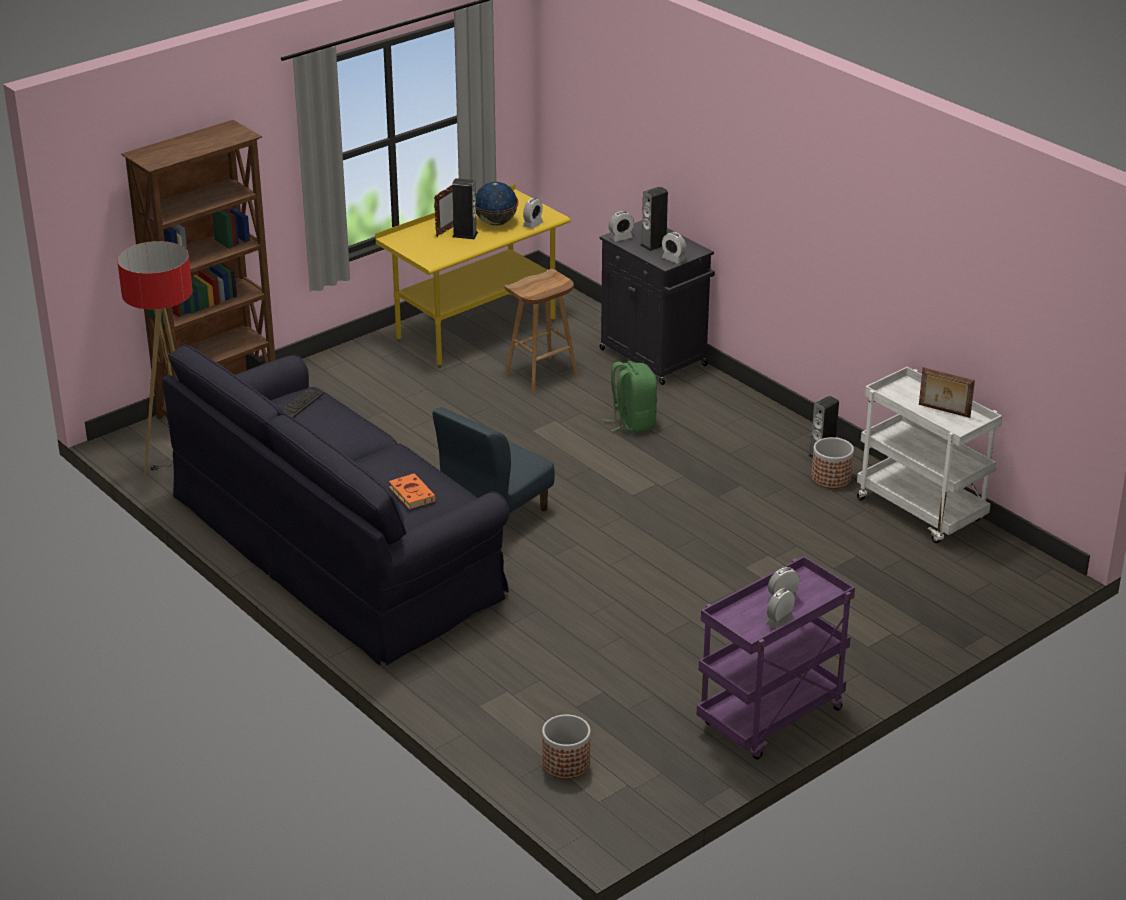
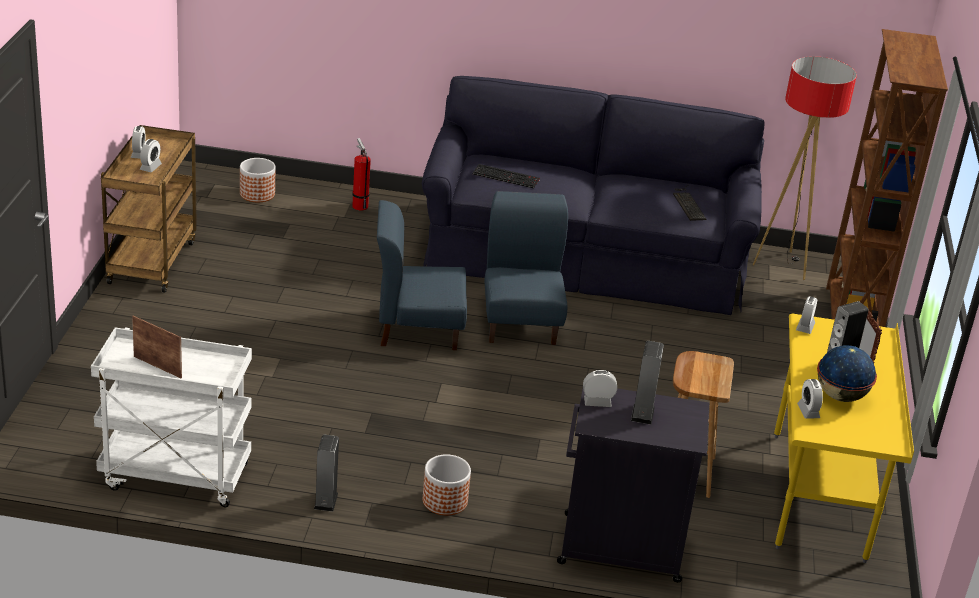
camera: 135 degrees right, 0 degrees up
orange book [389,473,437,510] -> keyboard [472,164,540,189]
green backpack [603,361,657,434] -> none
alarm clock [609,211,634,242] -> alarm clock moved to [796,296,817,334]
purple cart [696,556,855,760] -> brown cart [101,125,197,293]
planter [812,437,854,489] -> planter moved to [423,454,471,515]
picture frame [919,367,975,418] -> picture frame turned 45 degrees clockwise [132,316,182,378]
none -> fire extinguisher [353,138,371,210]
none -> blue chair [377,200,467,350]

